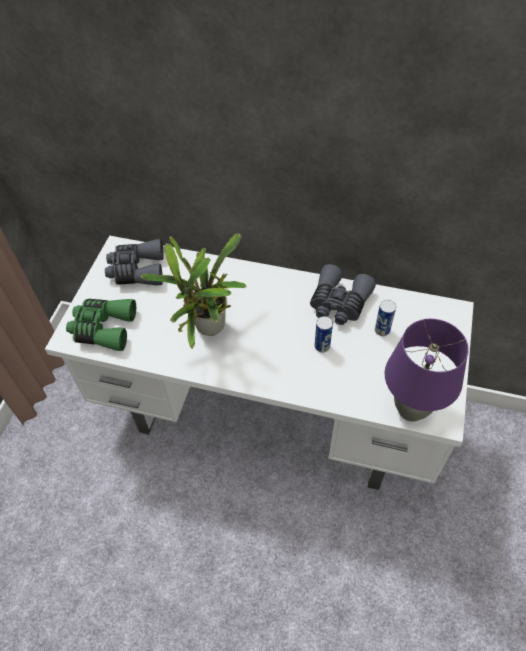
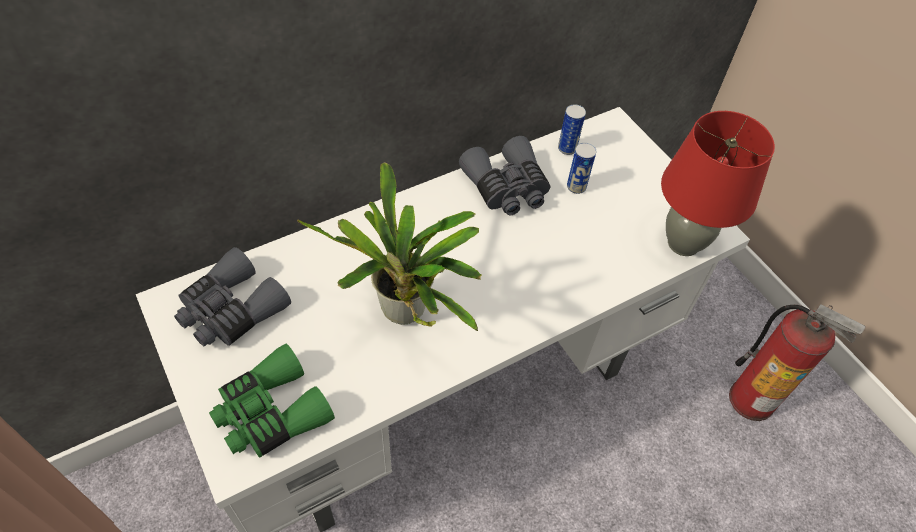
camera: 50 degrees left, 0 degrees up
can [315,316,333,353] -> can moved to [558,104,586,155]
purple table lamp [385,319,469,421] -> red table lamp [661,111,775,256]
none -> fire extinguisher [729,304,865,421]

